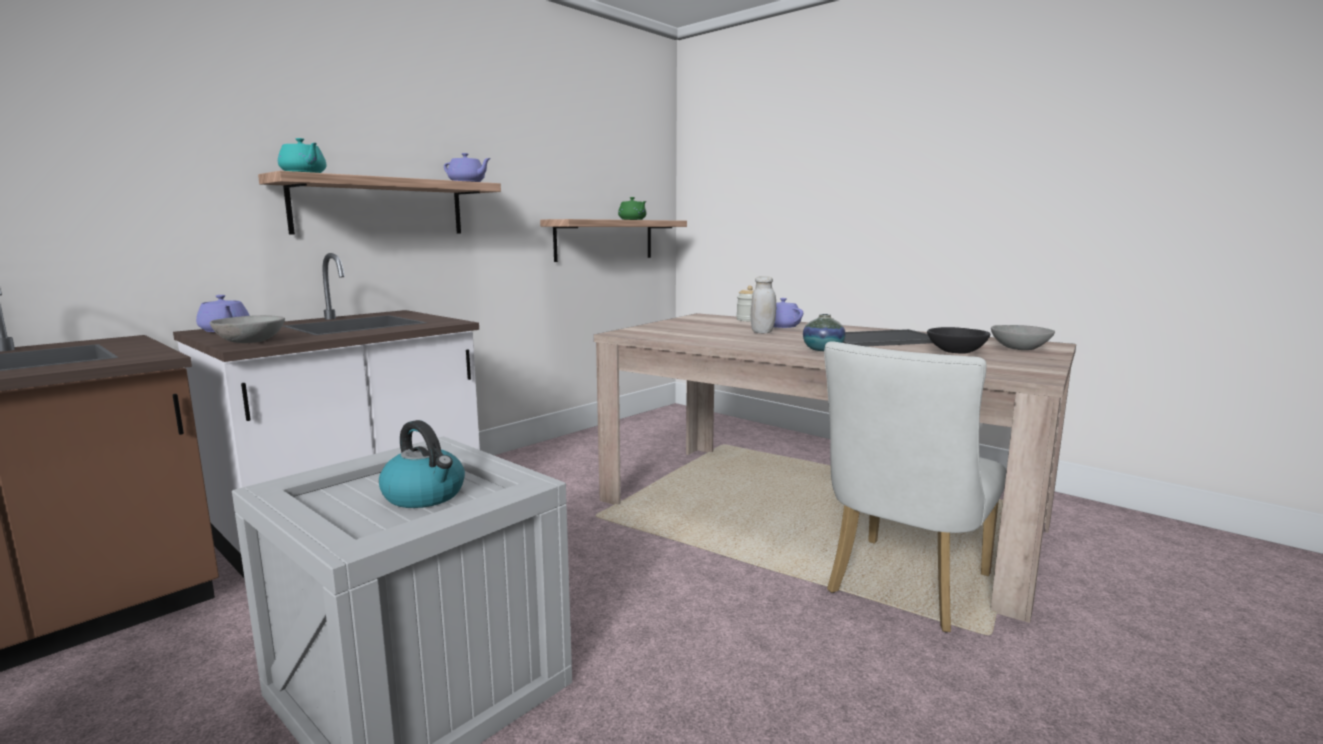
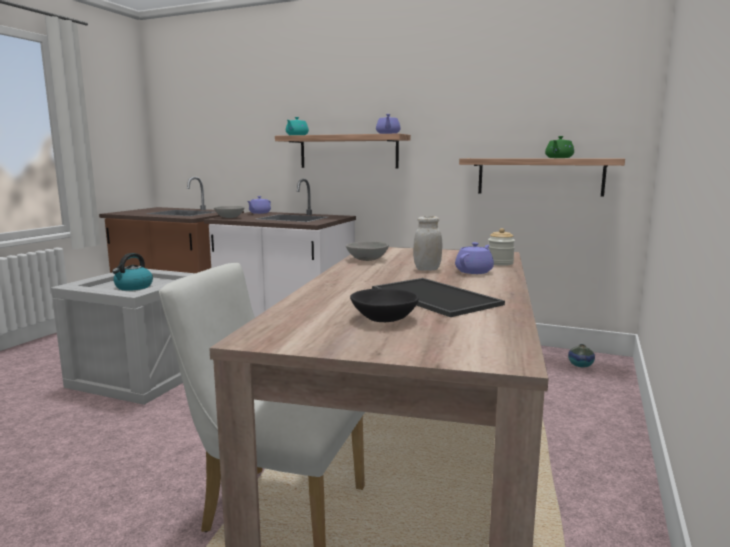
camera: 70 degrees right, 0 degrees up
vase [803,314,846,351] -> vase moved to [568,344,595,367]
grey bowl [991,325,1055,350] -> grey bowl moved to [346,241,389,261]

